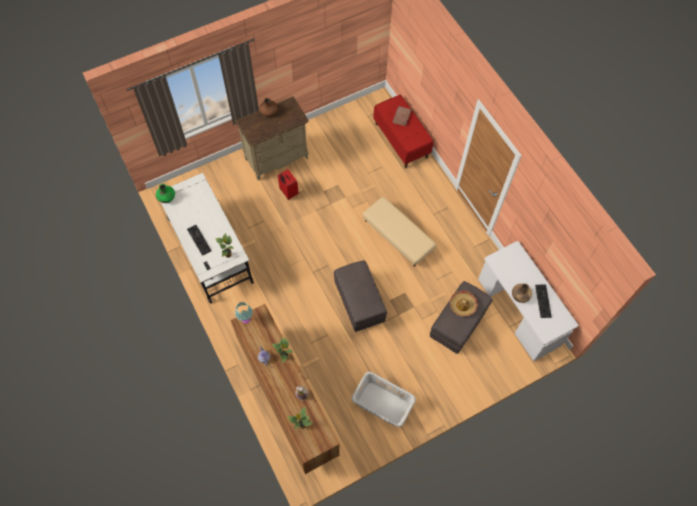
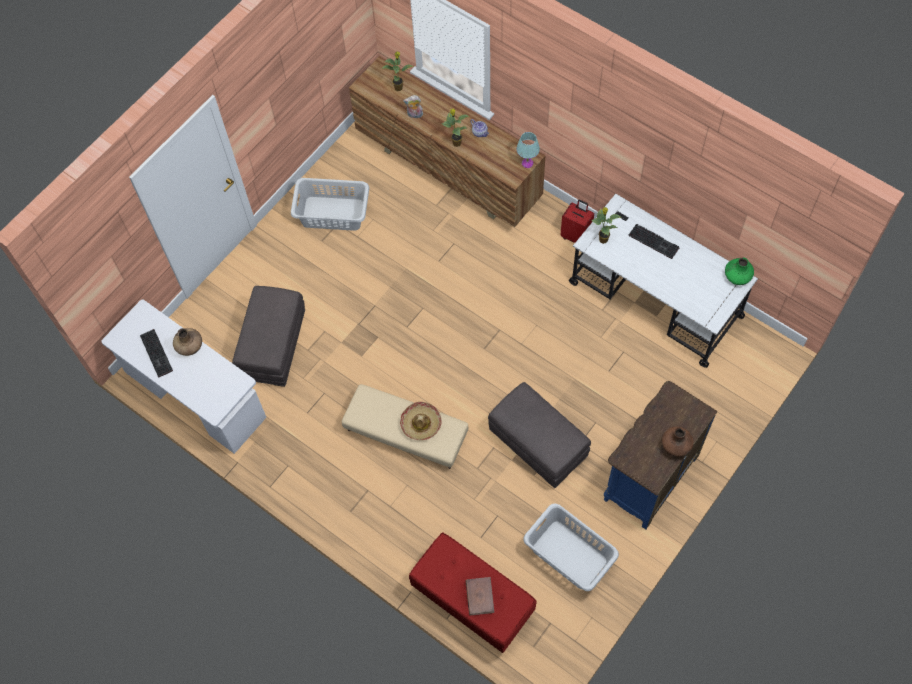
camera: 160 degrees right, 0 degrees up
beige dresser [235,96,309,180] -> blue dresser [604,381,718,529]
red suitcase [278,169,299,200] -> red suitcase moved to [560,199,594,243]
grey ottoman [334,260,387,332] -> grey ottoman moved to [488,382,591,488]
hat [450,291,478,317] -> hat moved to [400,402,442,440]
none -> grey laundry basket [523,504,619,591]

